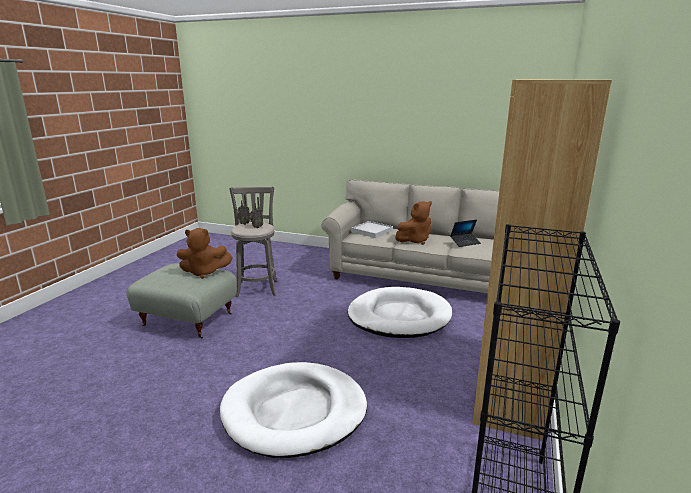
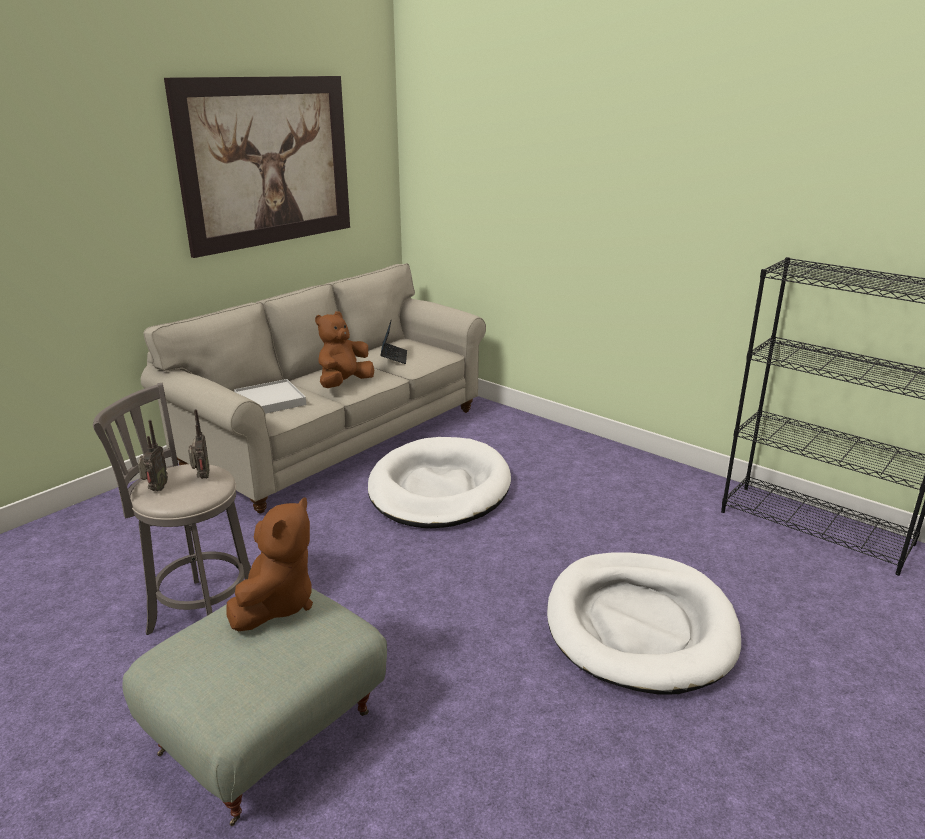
camera: 70 degrees left, 5 degrees up
brown plush toy [395,201,432,245] -> brown plush toy turned 135 degrees counterclockwise [315,311,374,388]
brown bookcase [472,80,612,440] -> none
none -> picture [164,76,350,258]

